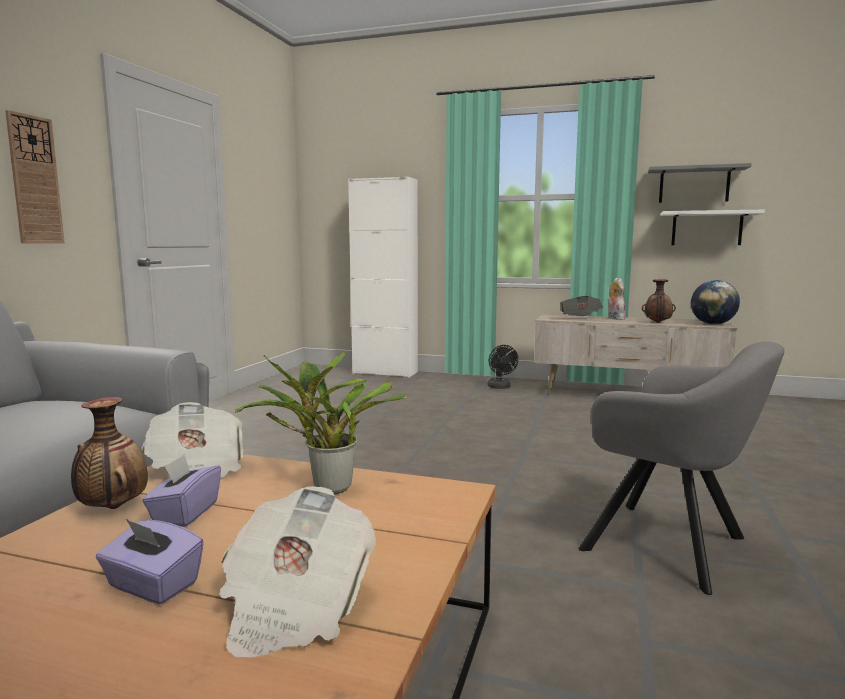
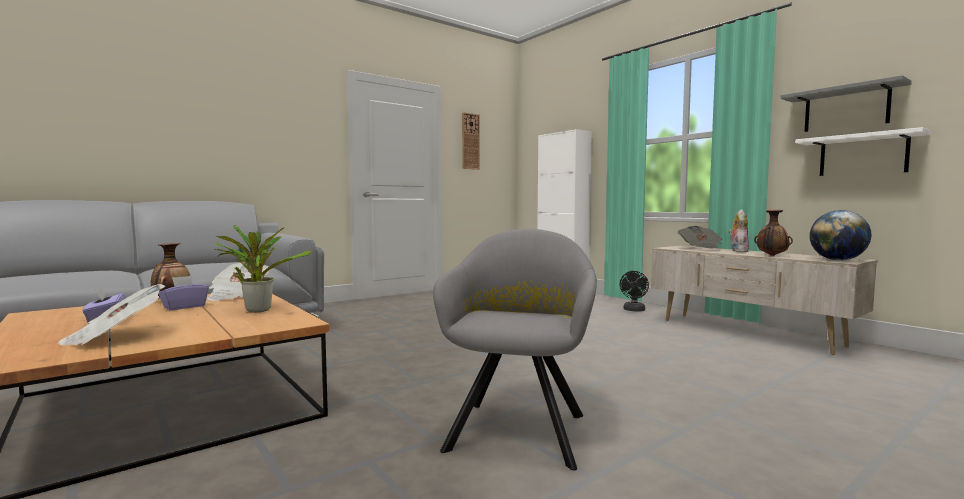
camera: 35 degrees right, 5 degrees down
wall clock [5,110,65,243] -> wall clock moved to [462,112,480,170]
grey armchair [578,341,785,595] -> grey armchair turned 150 degrees counterclockwise [433,229,597,470]

